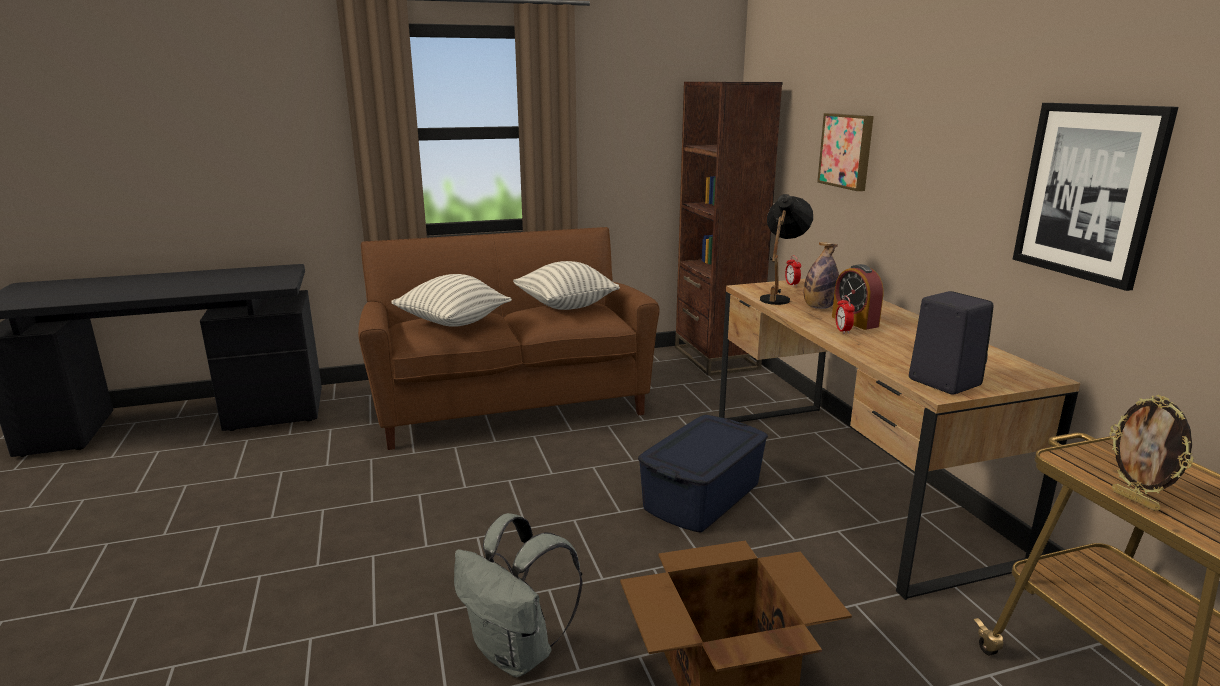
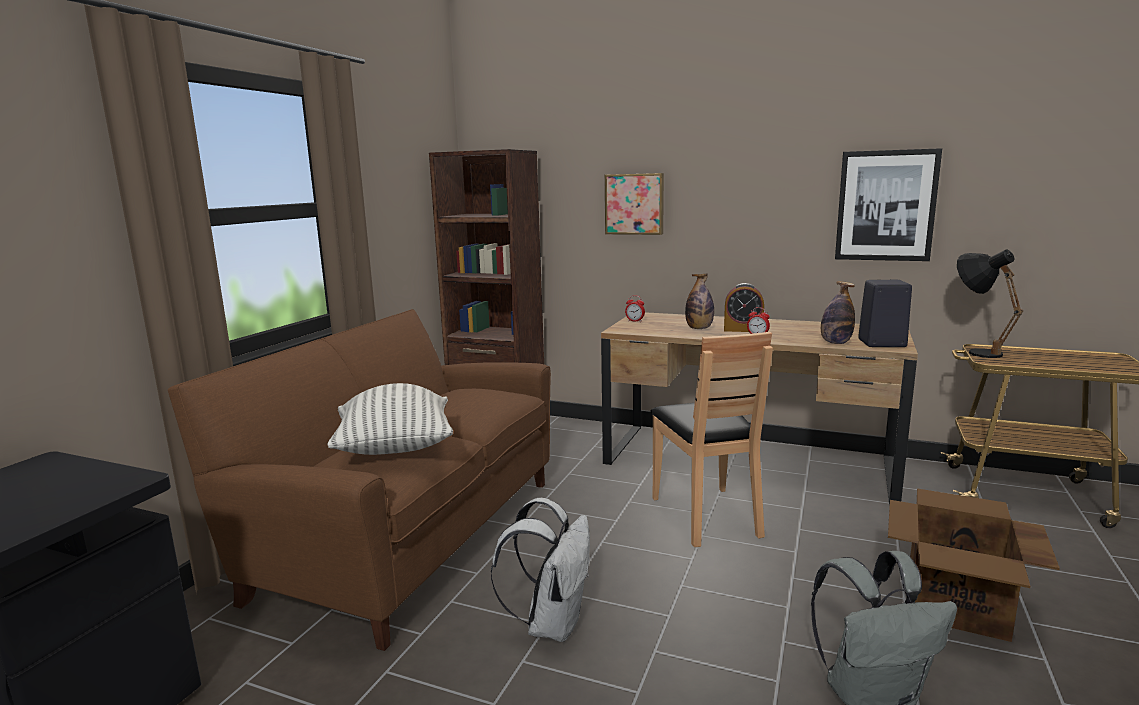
camera: 50 degrees left, 5 degrees down
pillow [513,261,620,310] -> none
blue storage box [638,415,768,532] -> brown chair [650,332,773,547]
black table lamp [760,194,813,305] -> black table lamp moved to [957,249,1024,358]
picture frame [1110,395,1194,511] -> none
none -> white backpack [491,498,590,642]
none -> bottle [821,281,855,344]

